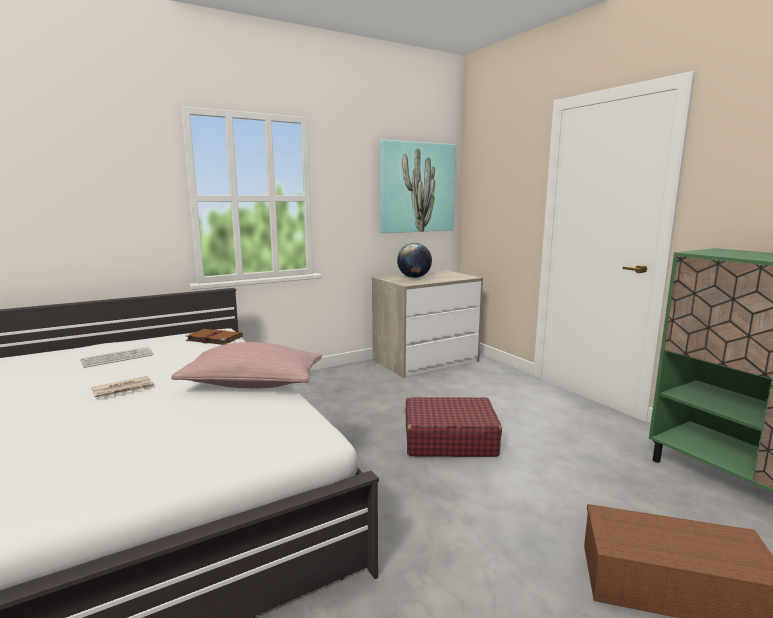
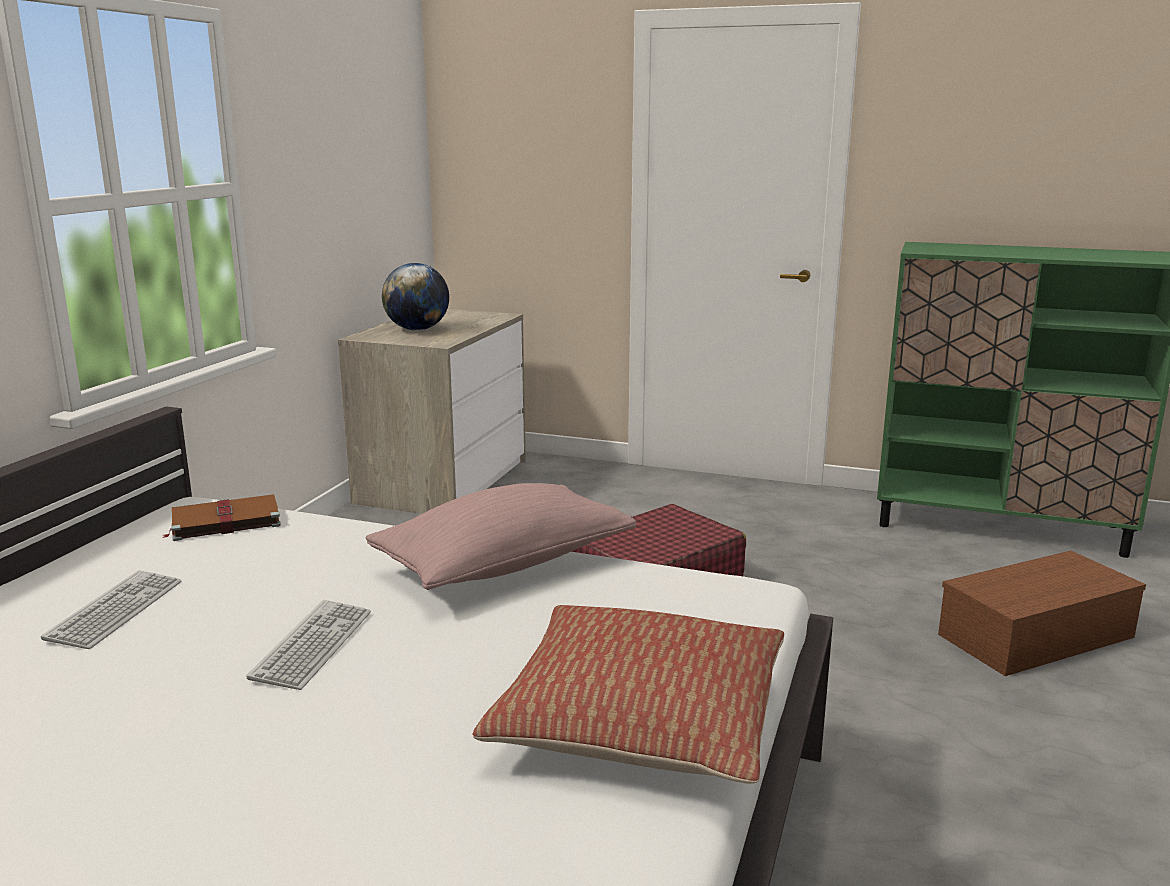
camera: 40 degrees left, 5 degrees up
newspaper [91,376,155,399] -> keyboard [246,600,371,690]
picture [380,140,456,233] -> none
none -> pillow [472,605,784,784]

